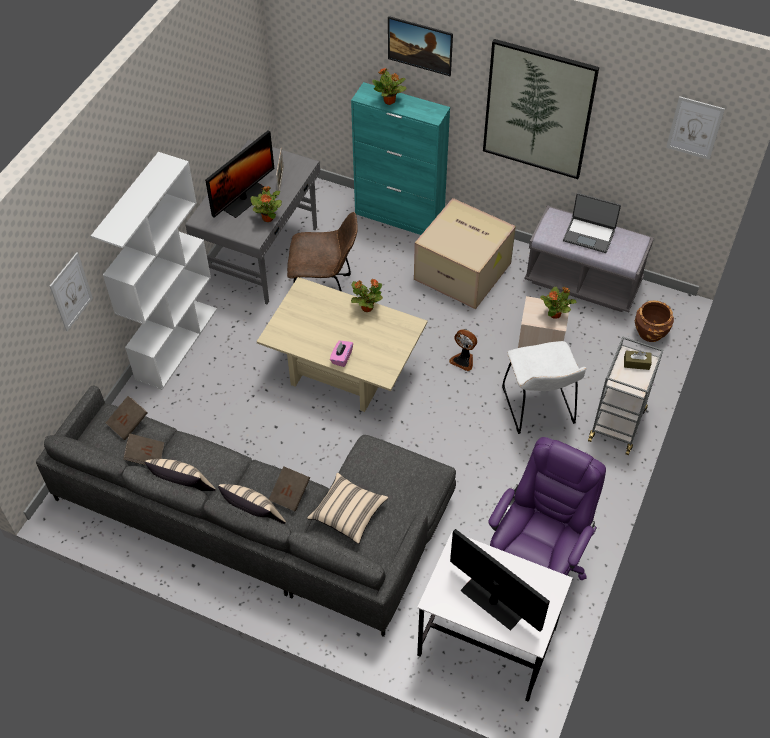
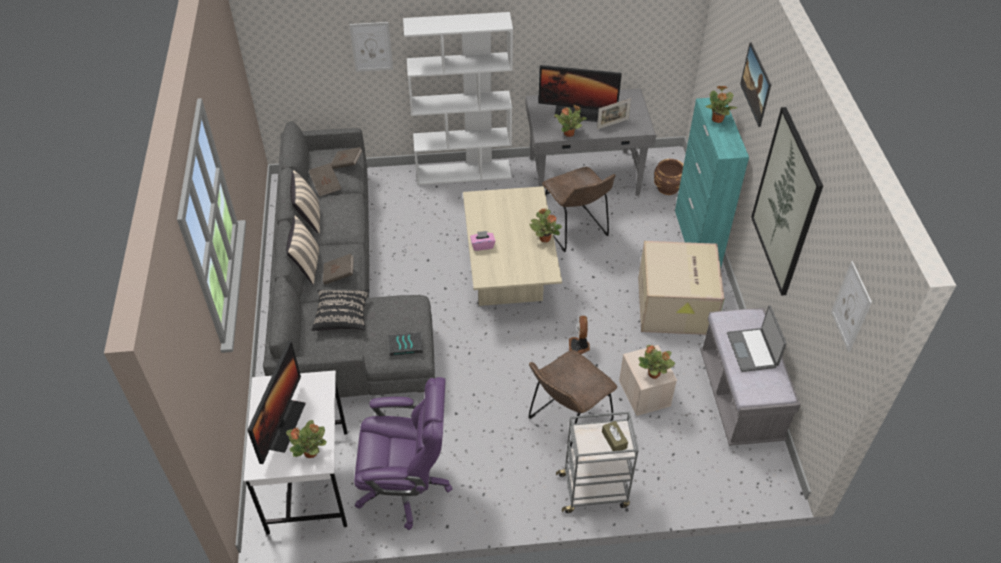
camera: 60 degrees right, 5 degrees down
beige pillow [307,473,388,544] -> black pillow [312,289,369,331]
white chair [502,341,586,434] -> brown chair [528,350,617,447]
brown planter [635,300,674,342] -> brown planter moved to [654,159,684,195]
none -> potted plant [286,420,327,458]
none -> book [388,332,423,356]

